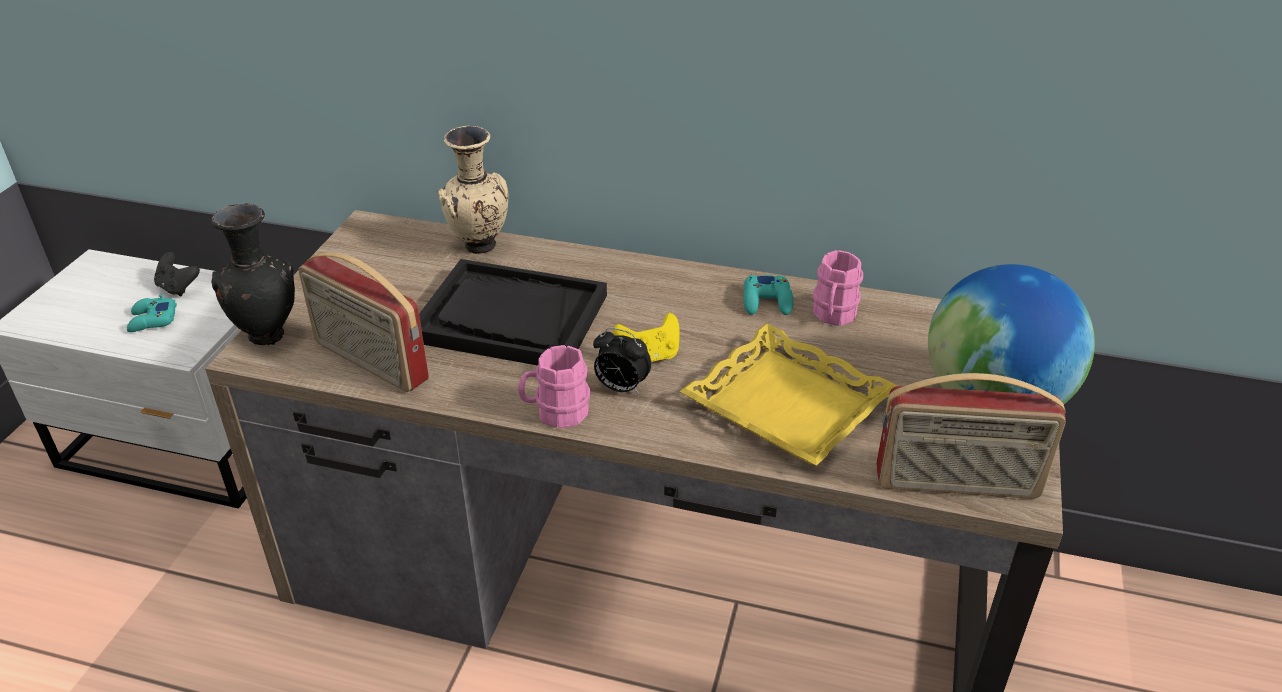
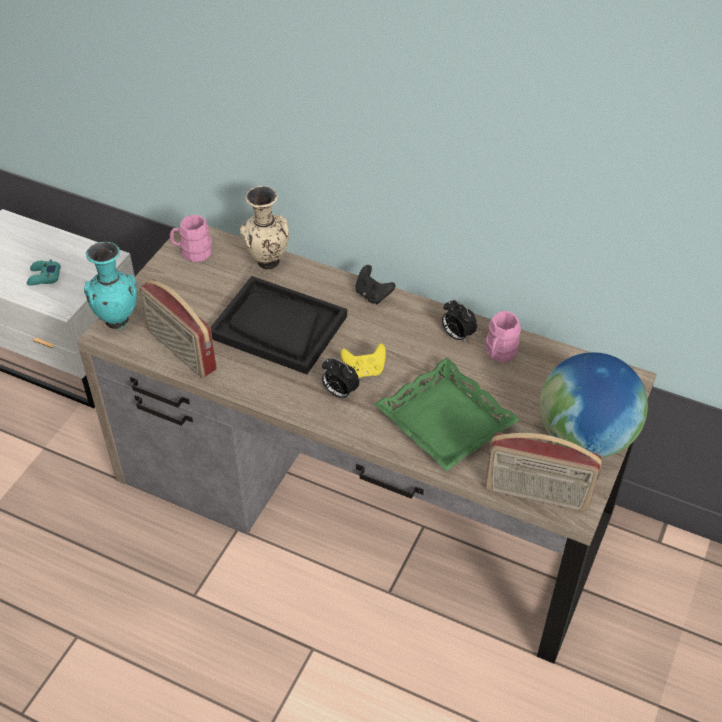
camera: 10 degrees right, 10 degrees up
black game controller [154,252,200,296] -> black game controller moved to [355,265,396,305]
black vase [211,204,295,345] -> turquoise vase [84,242,137,329]
pink mug [518,345,590,428] -> pink mug moved to [170,215,212,262]
yellow tray [680,323,898,466] -> green tray [374,358,520,471]
turquoise game controller [743,275,793,315] -> alarm clock [442,300,477,343]

